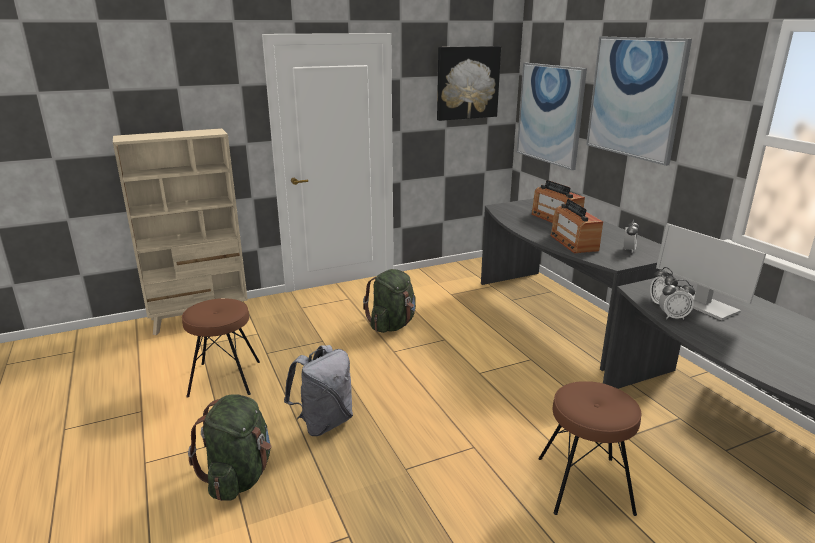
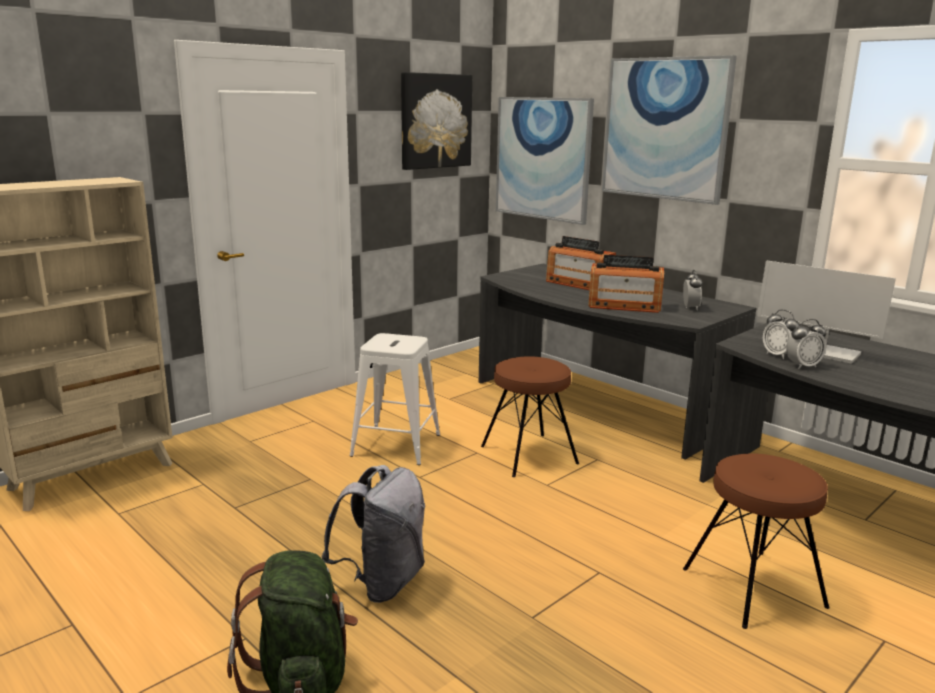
camera: 20 degrees left, 5 degrees down
brown stool [182,298,260,398] -> brown stool moved to [481,356,579,477]
green backpack [363,269,416,333] -> white stool [350,333,440,465]
radio [550,199,603,253] -> radio turned 45 degrees counterclockwise [588,255,664,313]

